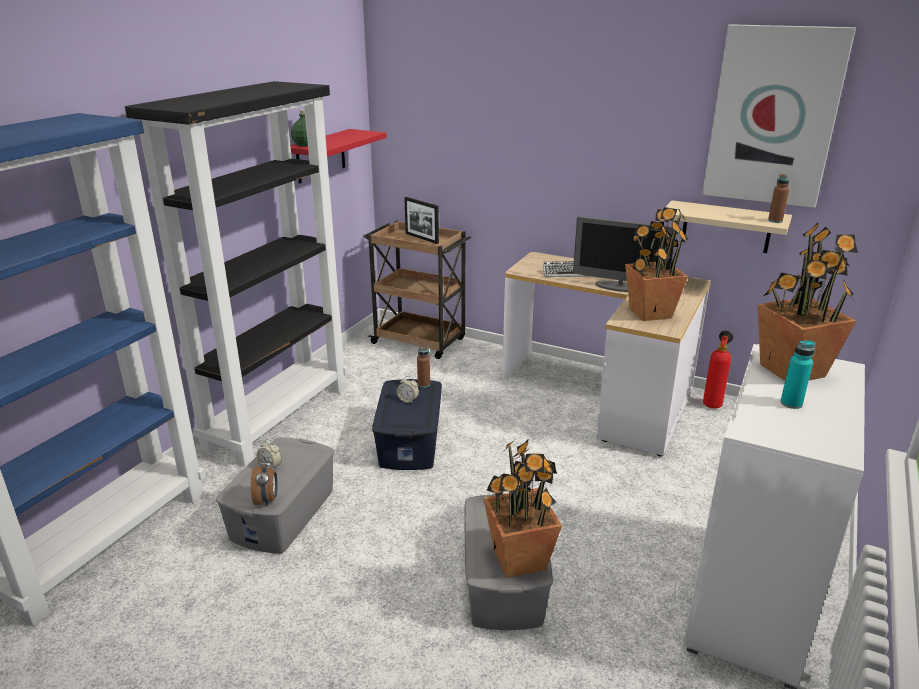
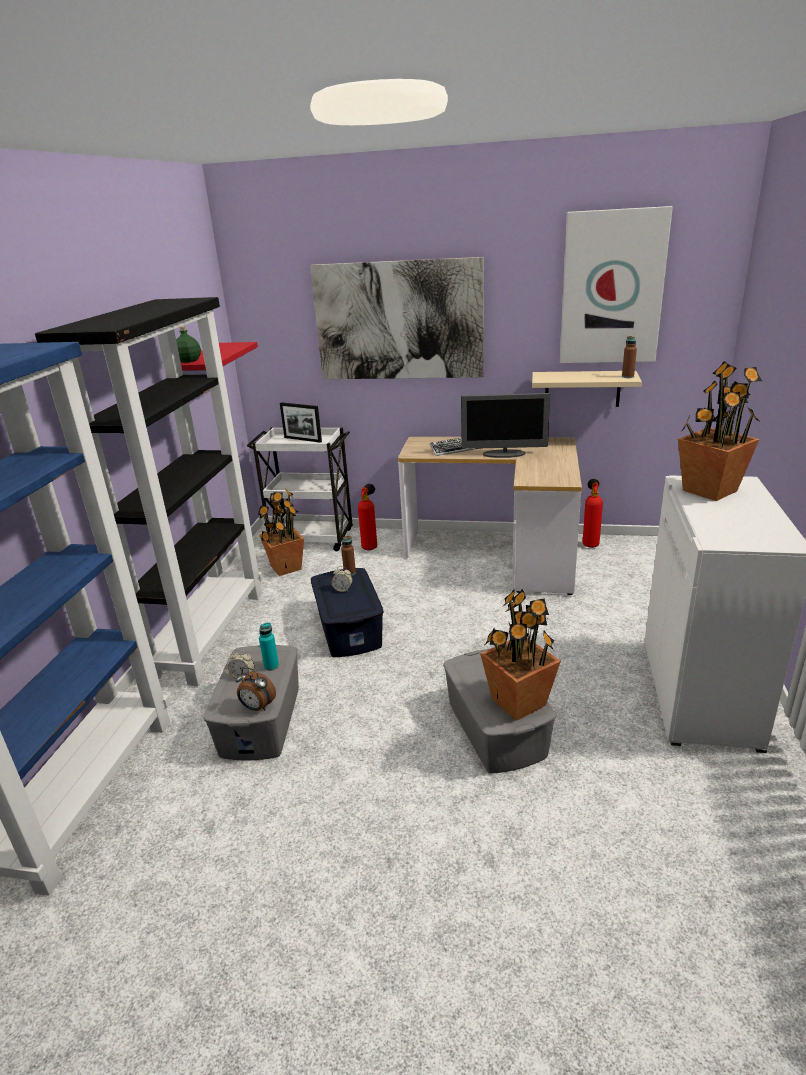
camera: 15 degrees left, 0 degrees up
alarm clock [251,456,278,507] -> alarm clock turned 135 degrees clockwise [235,667,276,711]
brown cart [364,221,471,359] -> white cart [247,427,353,551]
potted plant [625,207,688,321] -> potted plant moved to [258,489,304,576]
turquoise bottle [780,340,816,409] -> turquoise bottle moved to [259,623,279,671]
none -> picture [310,257,484,379]
none -> fire extinguisher [358,484,377,550]

